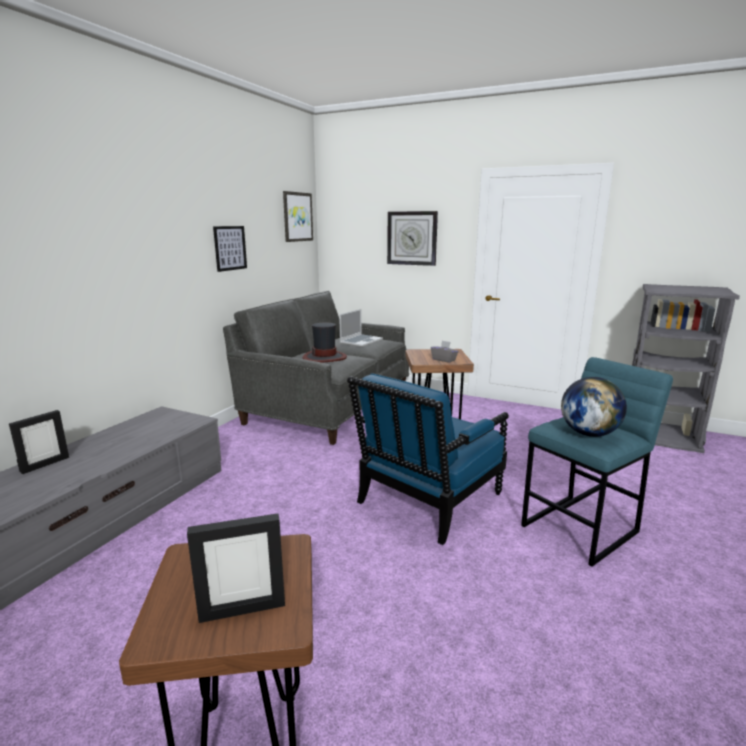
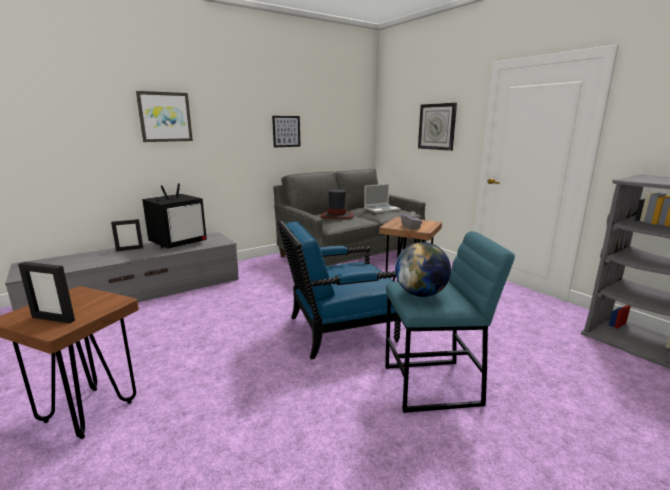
camera: 30 degrees right, 0 degrees up
picture [283,191,313,242] -> picture moved to [136,91,193,142]
none -> television [142,183,207,249]

